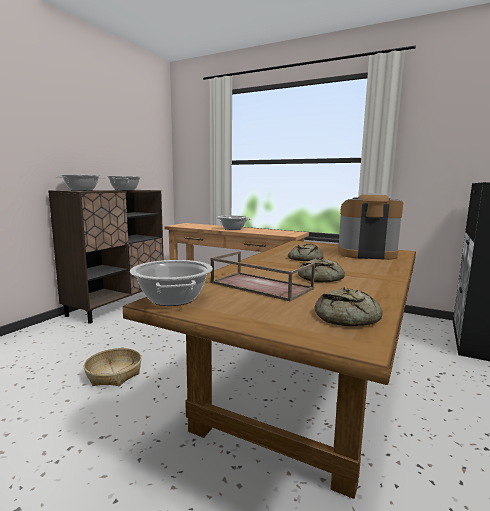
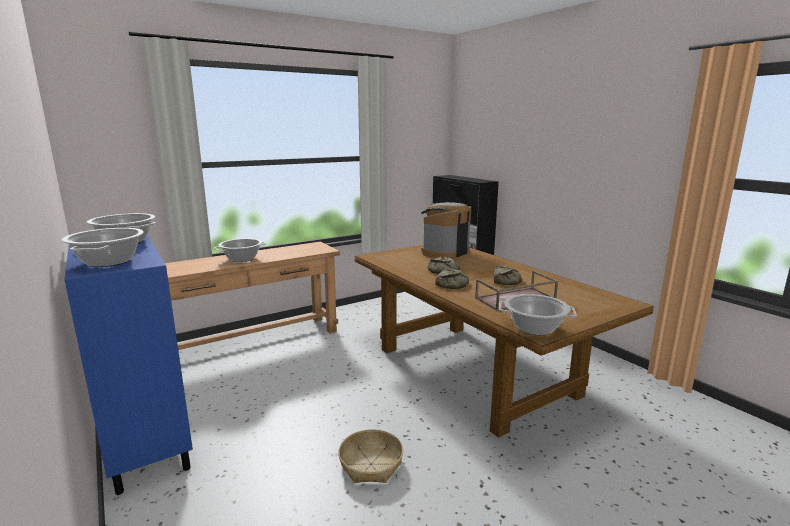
camera: 60 degrees left, 5 degrees up
brown cabinet [48,190,164,324] -> blue cabinet [65,234,193,495]
bread [315,287,383,326] -> bread moved to [435,269,469,289]

